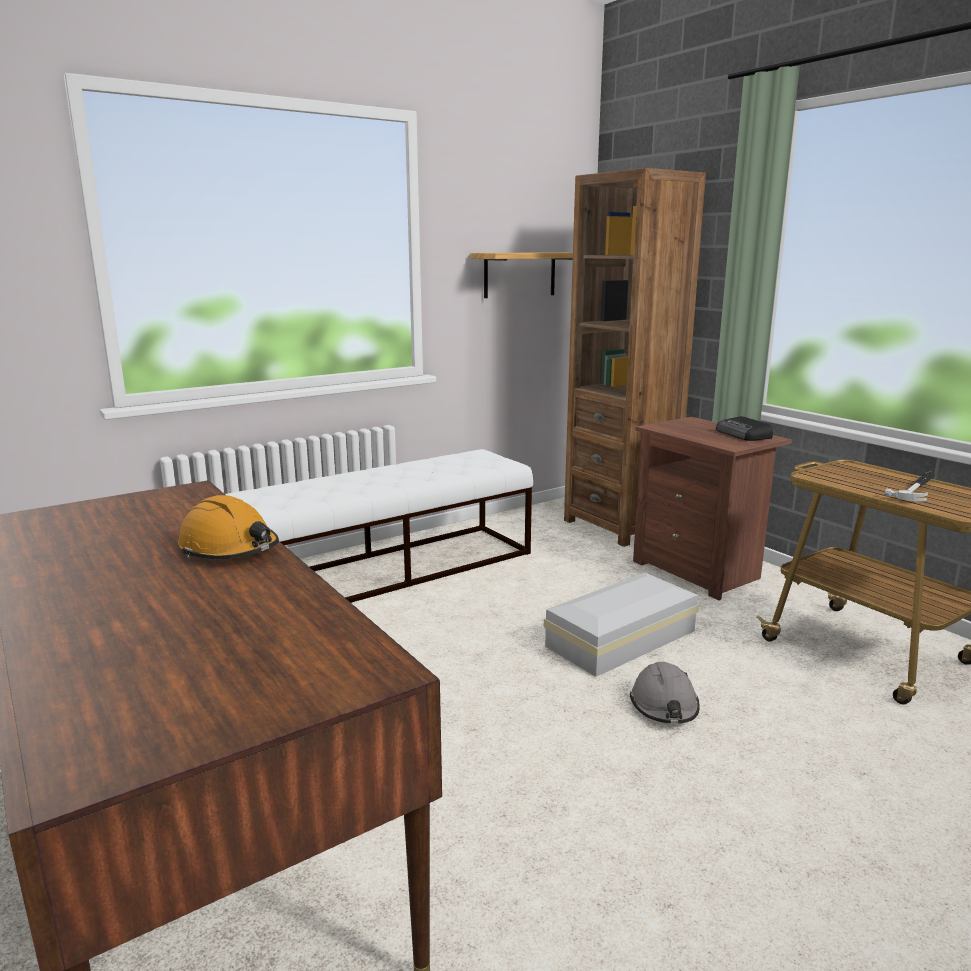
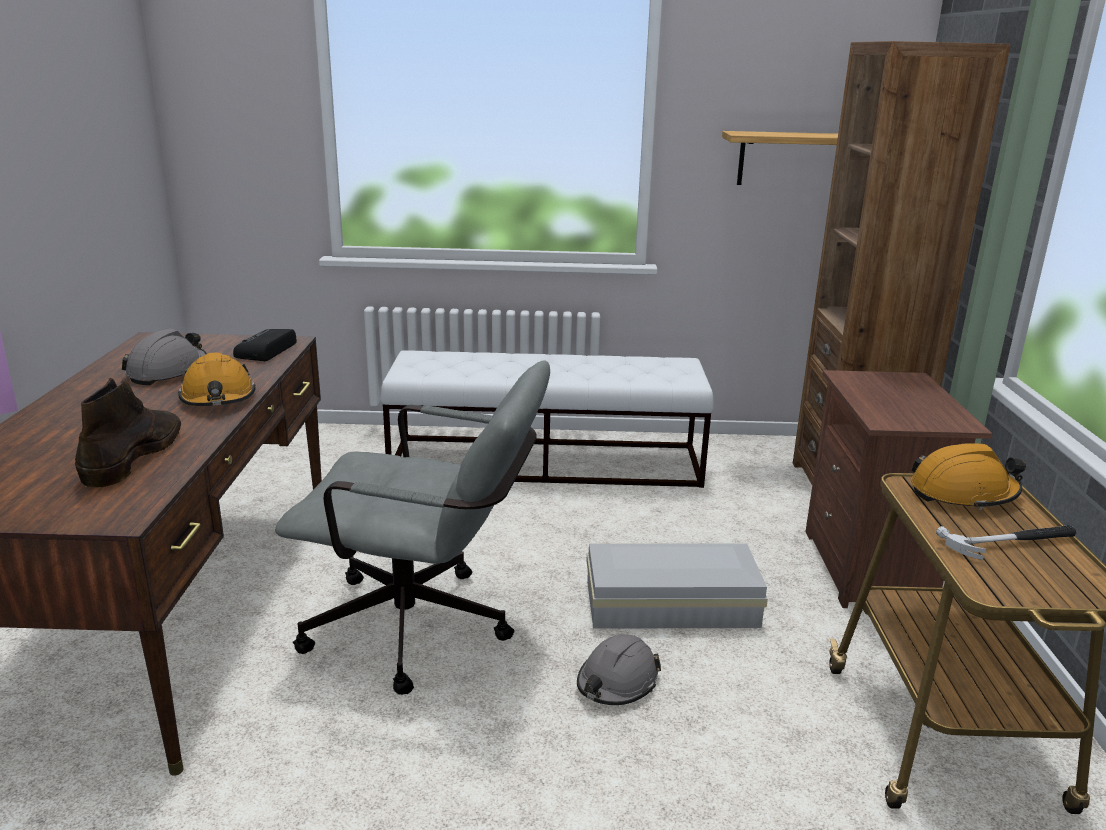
camera: 35 degrees right, 5 degrees up
radio [716,416,773,441] -> radio moved to [233,329,297,361]
none -> brown boot [75,378,181,487]
none -> grey hard hat [122,328,207,385]
none -> grey office chair [275,360,550,695]
none -> orange hard hat [911,443,1026,510]

